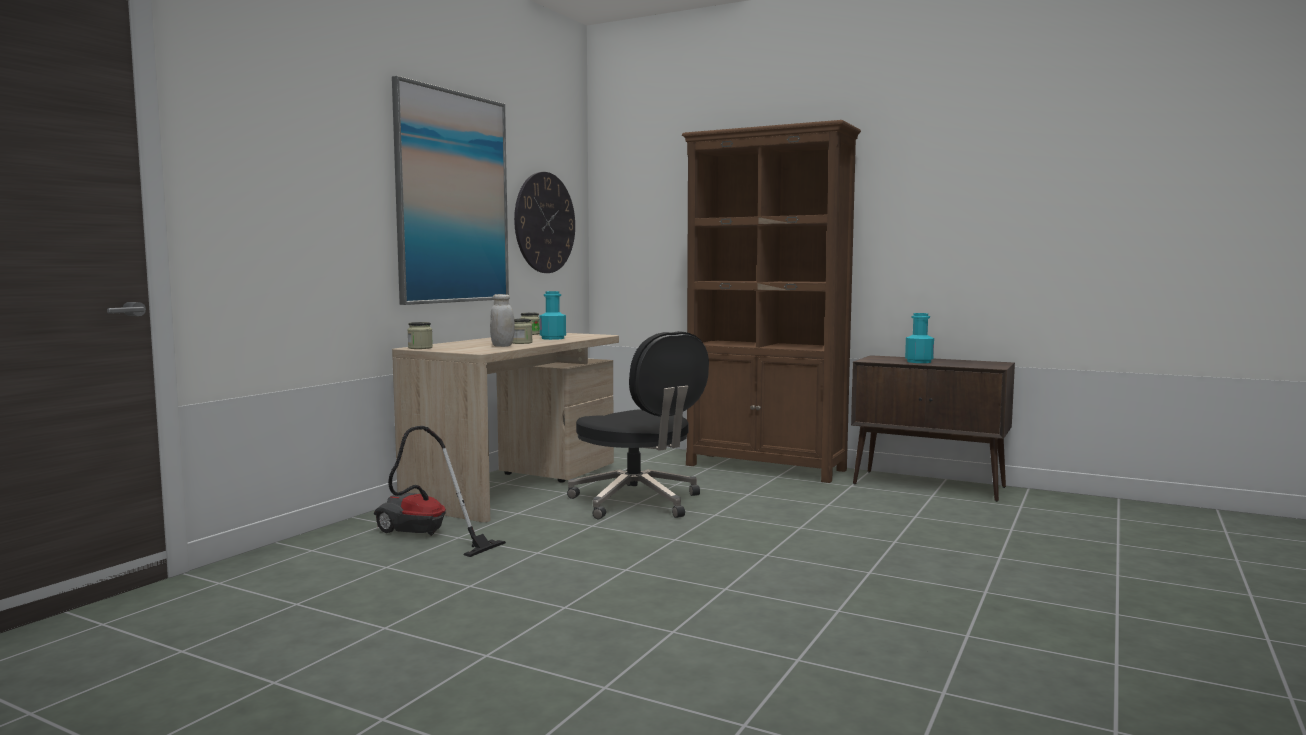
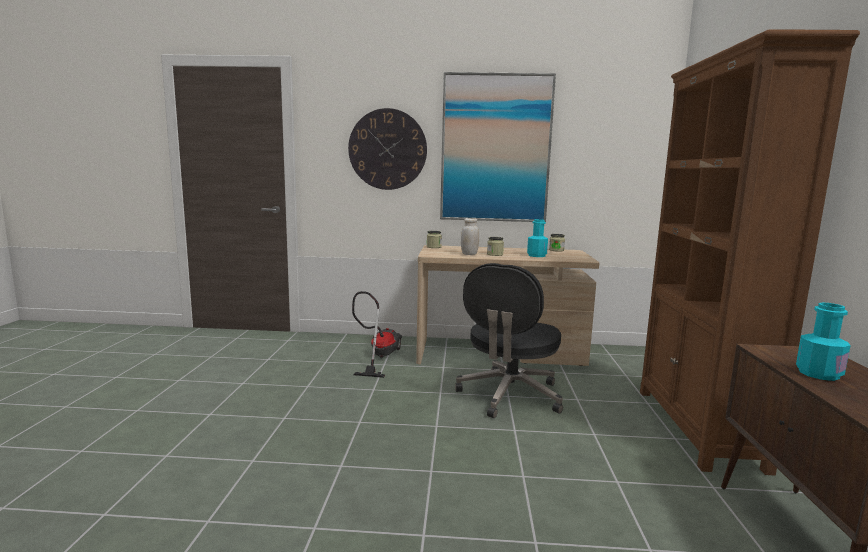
camera: 65 degrees right, 5 degrees up
wall clock [514,172,575,273] -> wall clock moved to [348,108,427,190]

